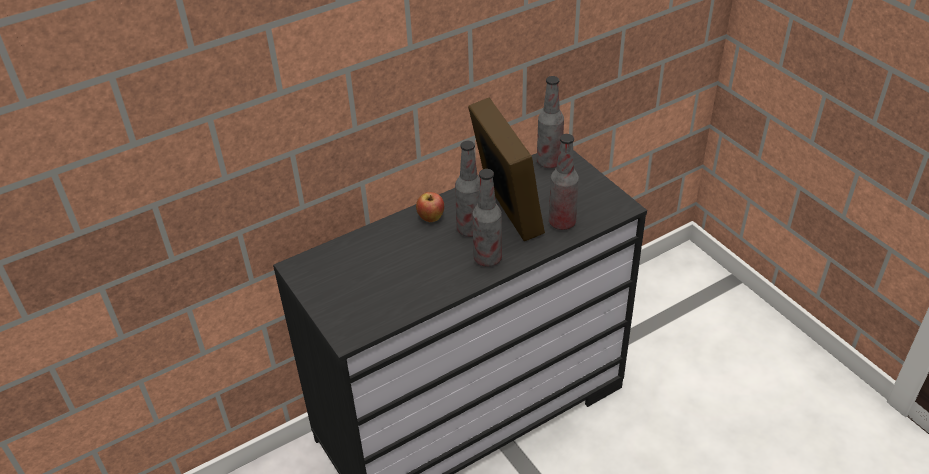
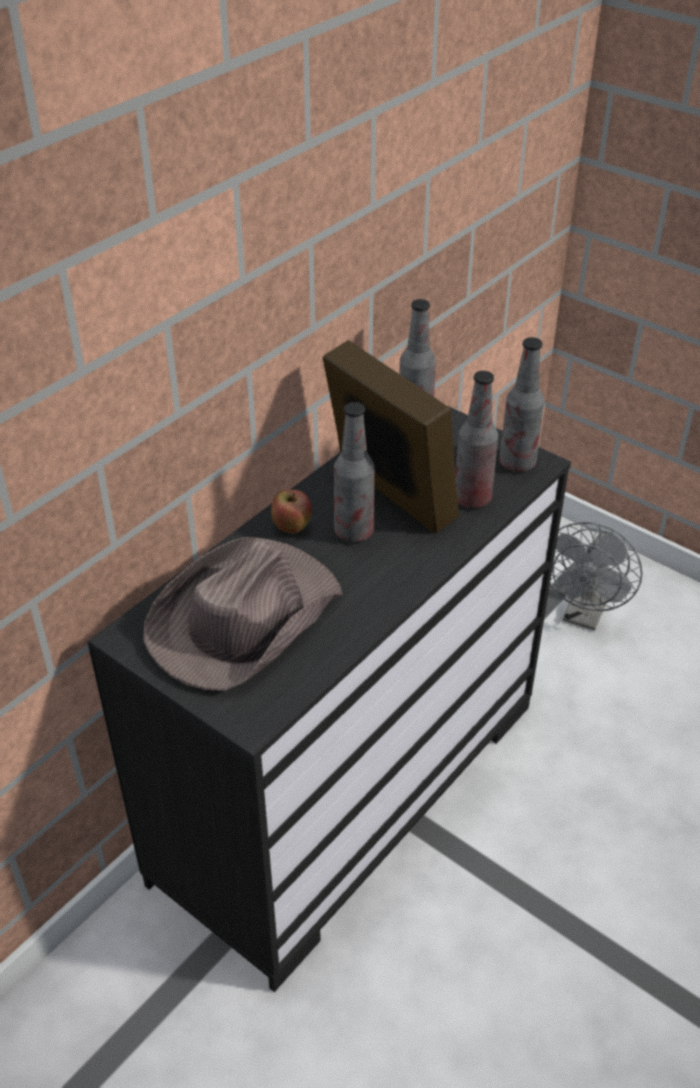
camera: 20 degrees left, 0 degrees up
bottle [473,169,502,267] -> bottle moved to [499,337,545,472]
none -> brown hat [143,537,343,691]
none -> grey fan [550,522,643,631]

